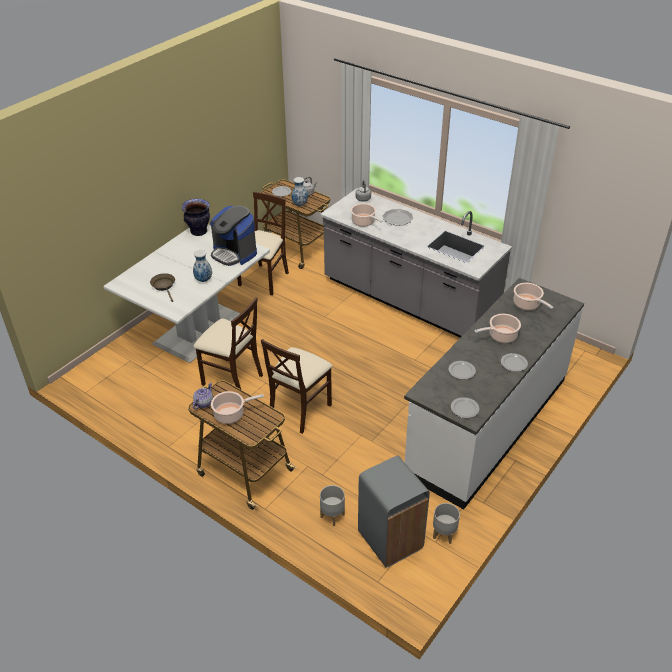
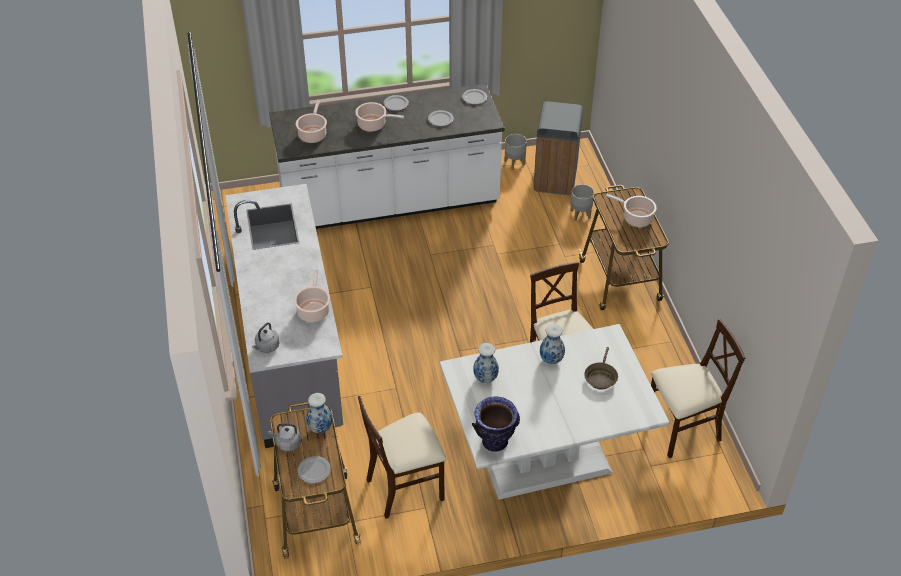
camera: 140 degrees left, 5 degrees up
teapot [193,383,213,409] -> none
coffee machine [210,205,257,266] -> vase [473,343,499,383]
beige chair [261,339,332,434] -> beige chair moved to [651,319,745,458]
plate [383,209,413,226] -> none

